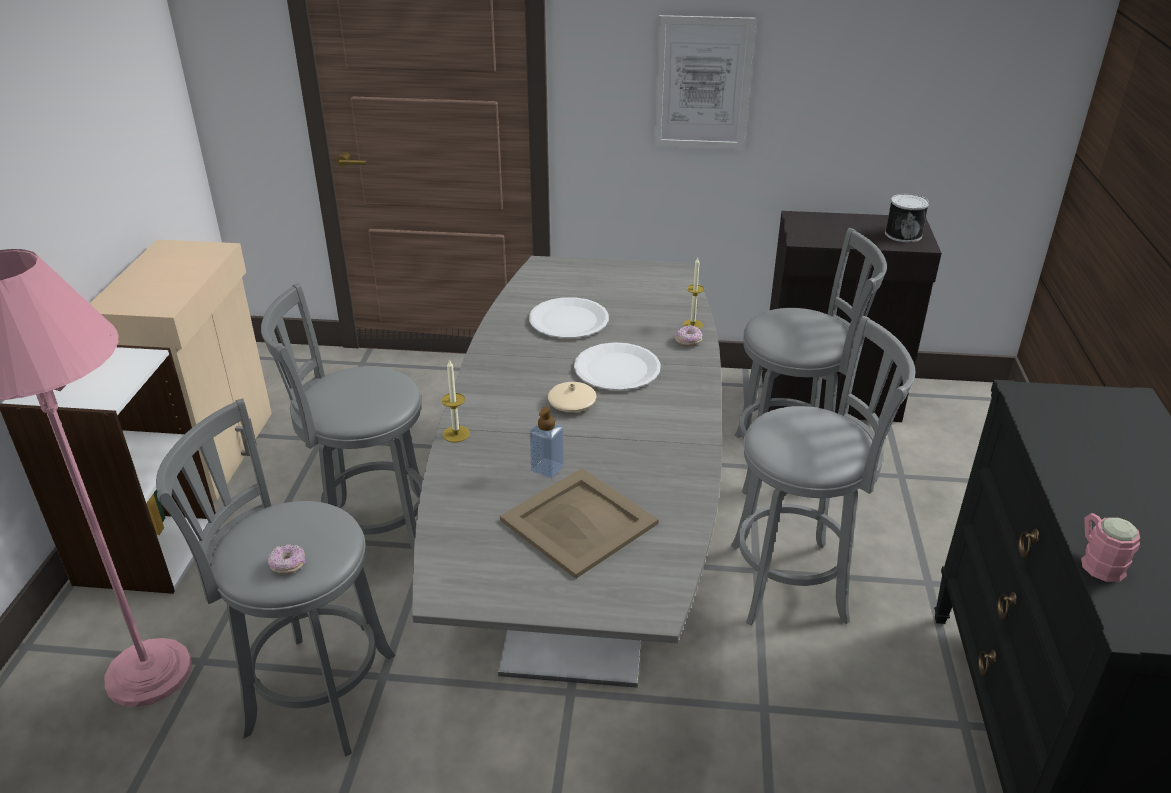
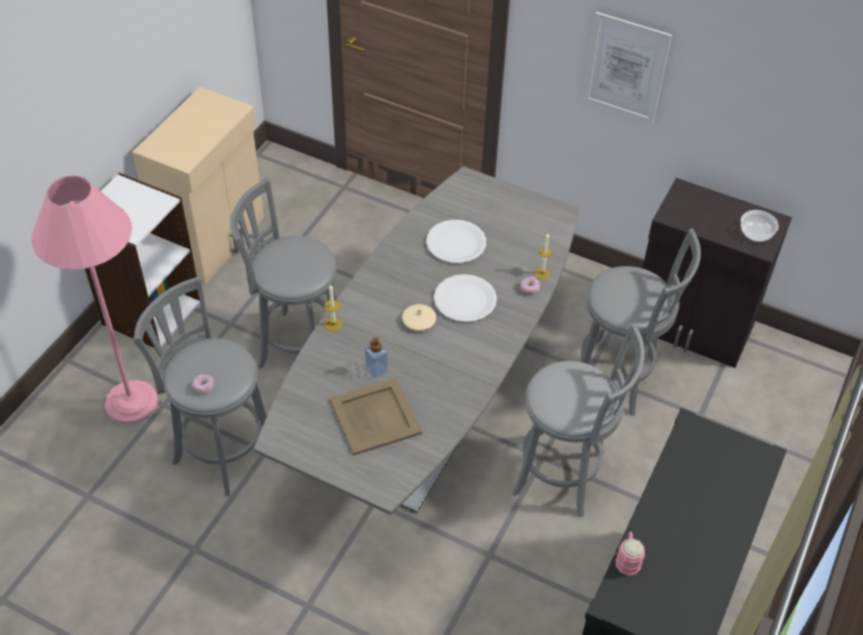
camera: 20 degrees right, 15 degrees up
can [885,193,929,242] -> bowl [741,210,779,242]

